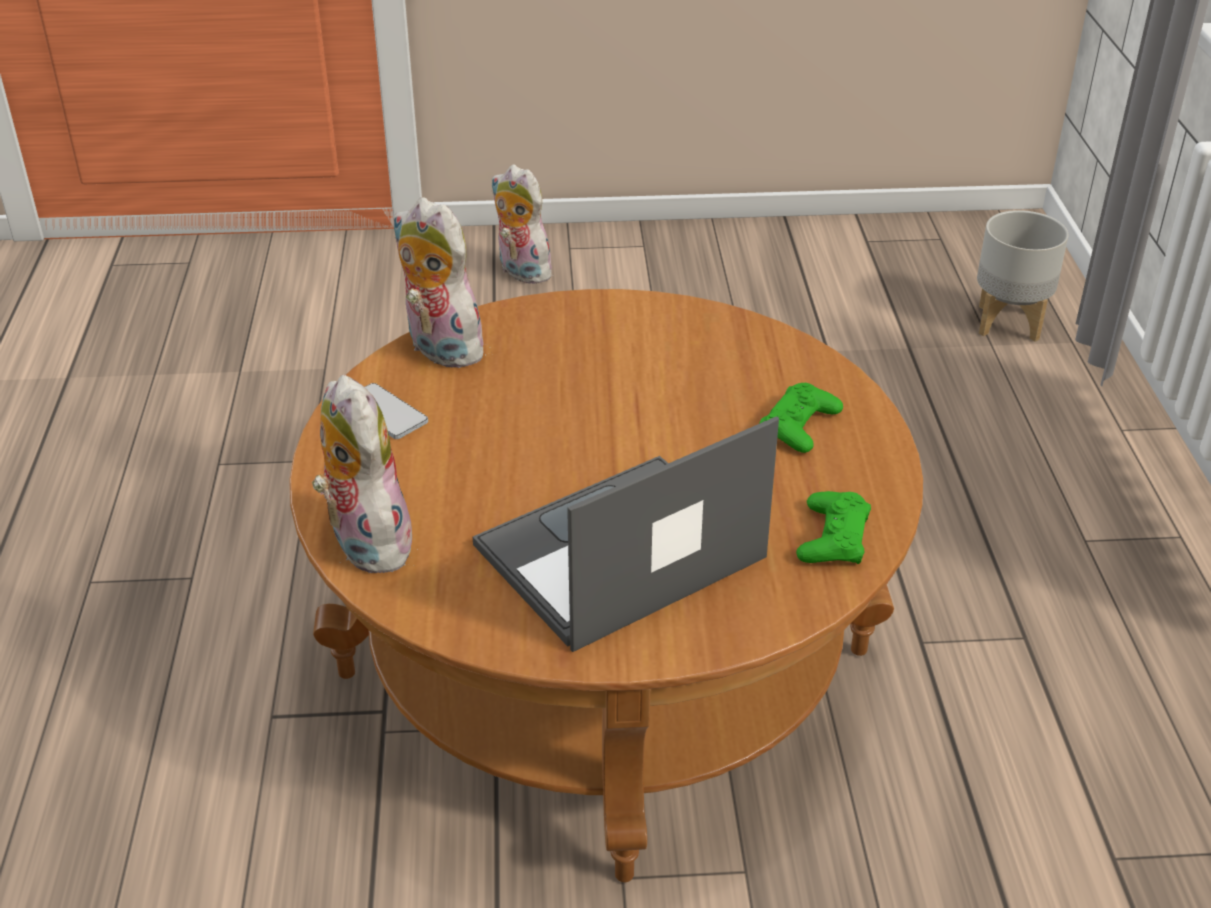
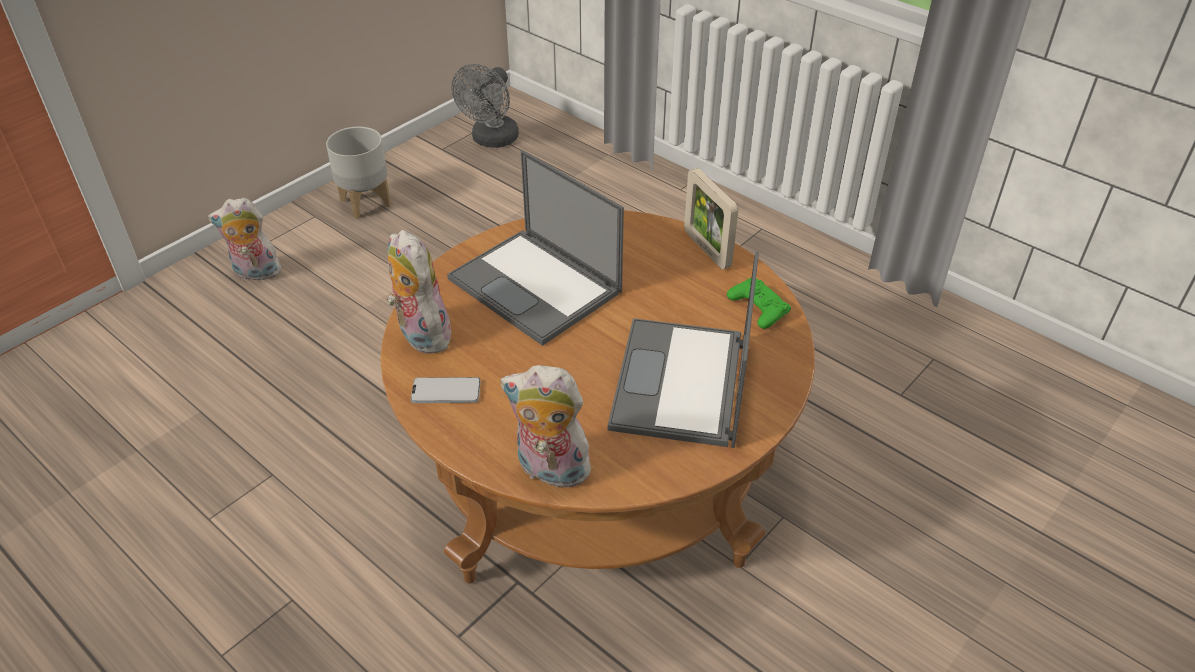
camera: 45 degrees left, 5 degrees up
plush toy [393,197,493,368] -> plush toy turned 60 degrees clockwise [387,230,451,354]
green game controller [759,383,843,453] -> none
grey planter [977,210,1068,342] -> grey planter moved to [326,127,391,218]
none -> laptop [447,150,624,346]
none -> grey fan [452,64,519,148]
none -> picture frame [684,168,738,269]

